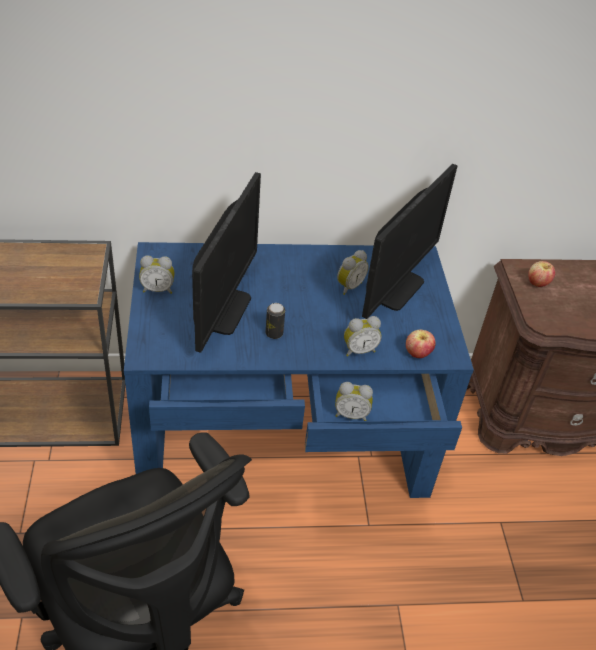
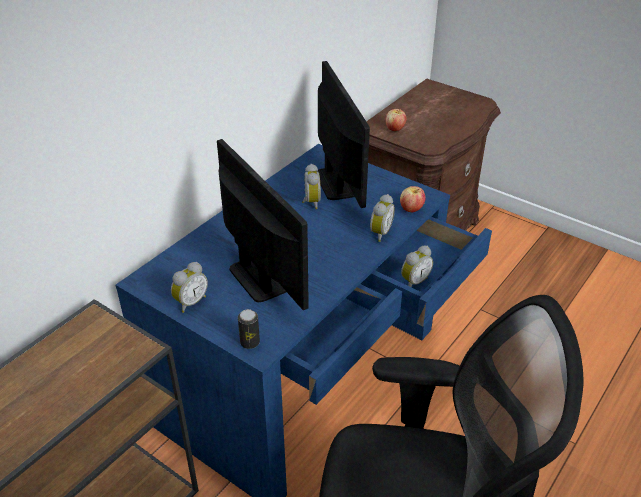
camera: 45 degrees left, 5 degrees down
can [265,303,285,339] -> can moved to [238,309,260,349]

